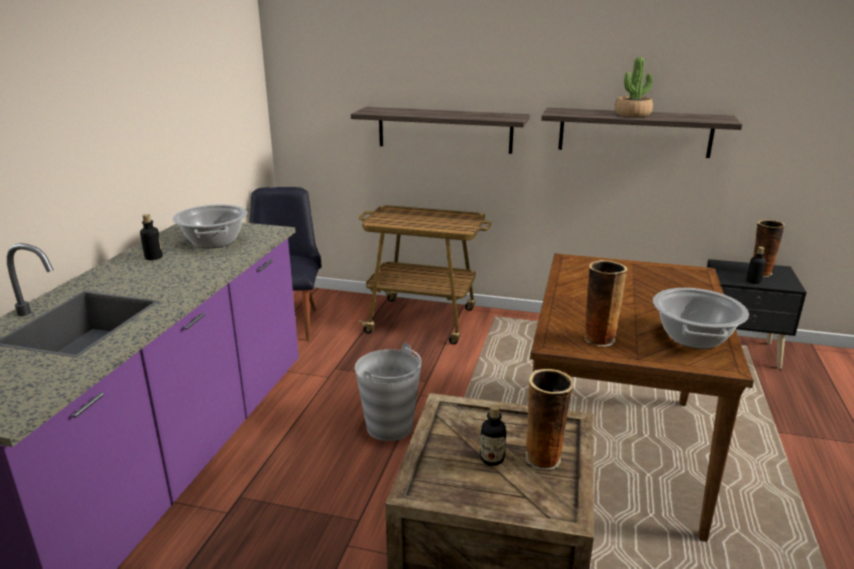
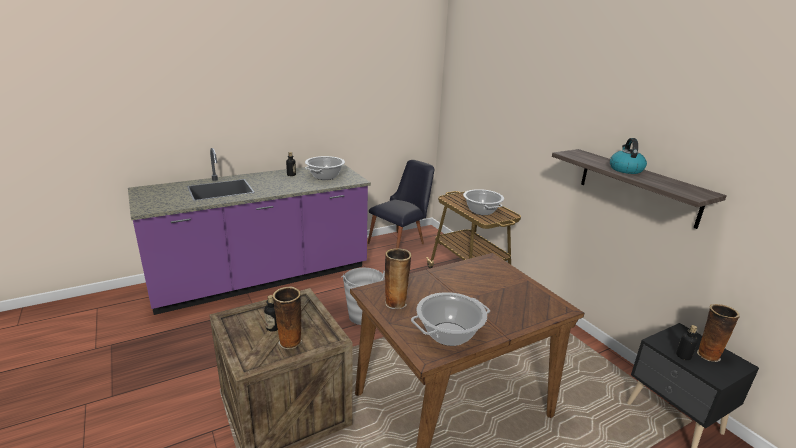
camera: 45 degrees right, 0 degrees up
shelf [351,107,529,154] -> none
potted plant [615,57,653,117] -> kettle [610,138,647,174]
none -> cooking pot [463,189,504,215]

